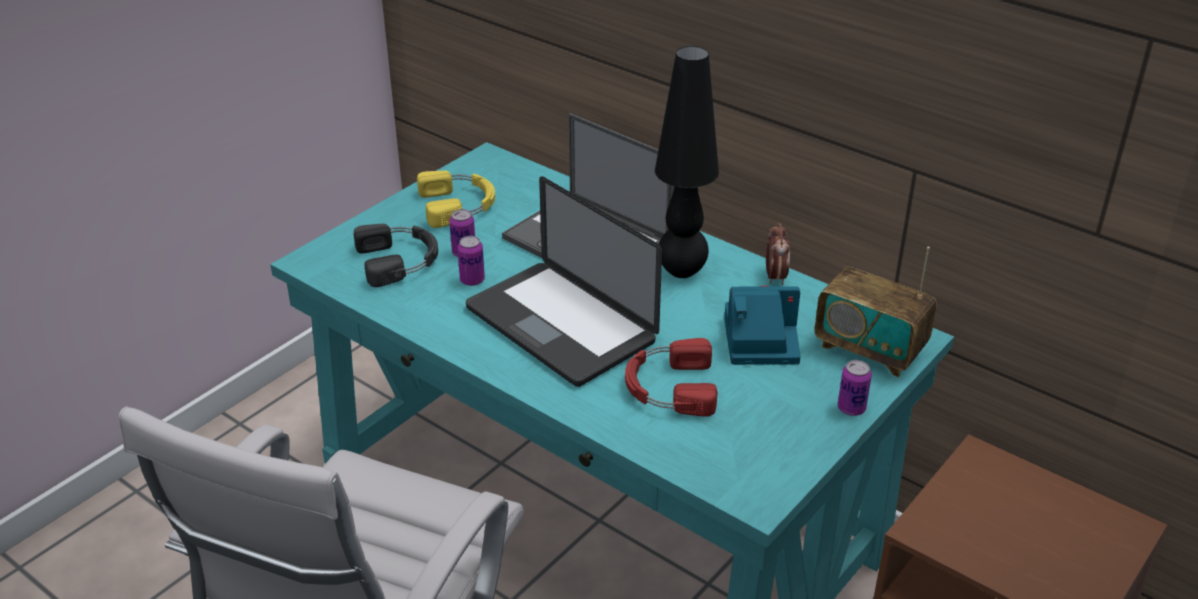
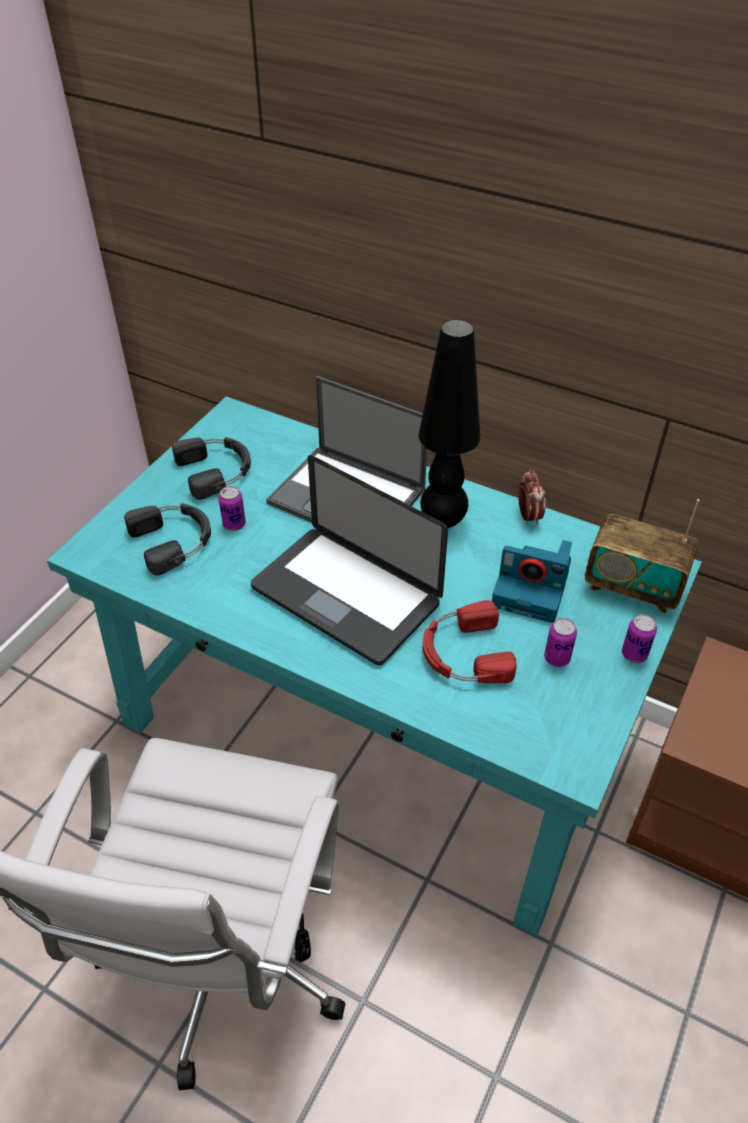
camera: 10 degrees left, 10 degrees up
yellow headphones [417,171,495,228] -> black headphones [172,437,251,500]
can [457,236,485,286] -> can moved to [544,618,577,667]
camera [724,286,801,365] -> camera turned 150 degrees counterclockwise [492,540,572,623]

